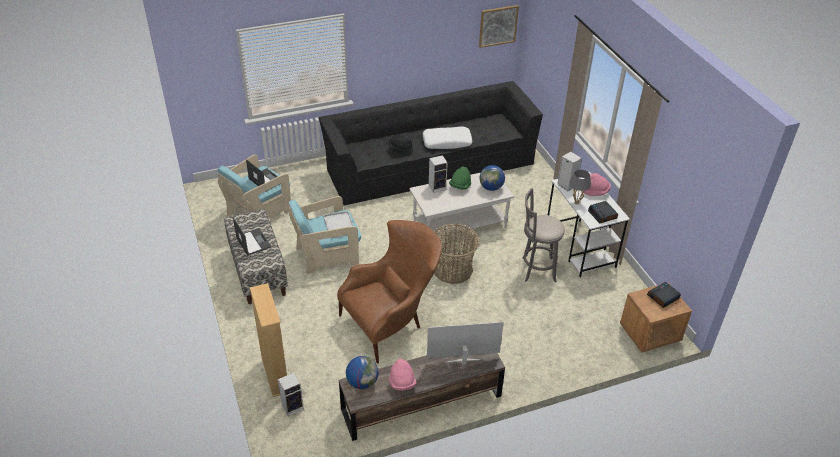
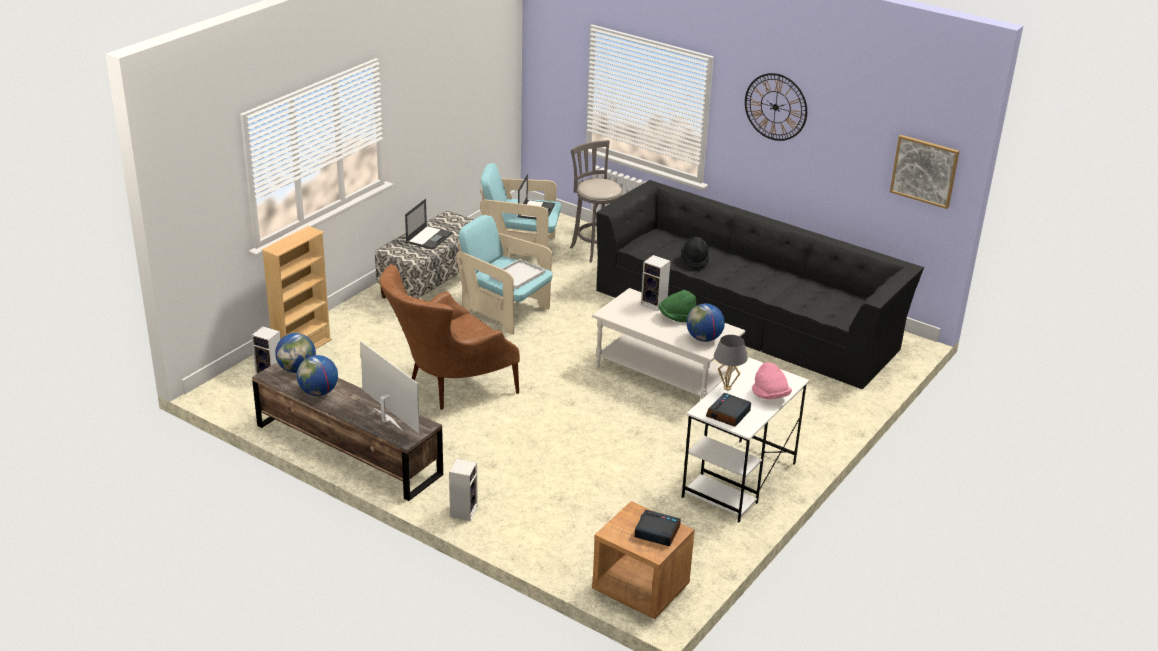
camera: 55 degrees right, 10 degrees down
brown armchair [337,220,442,363] -> brown armchair turned 120 degrees clockwise [379,264,520,410]
pink hat [389,358,417,391] -> globe [297,355,338,396]
white pillow [422,126,472,149] -> none
basket [434,223,480,284] -> none
grey stool [522,188,565,282] -> grey stool moved to [570,140,622,263]
speaker [557,152,582,191] -> speaker moved to [449,458,478,521]
none -> wall clock [745,73,807,141]

